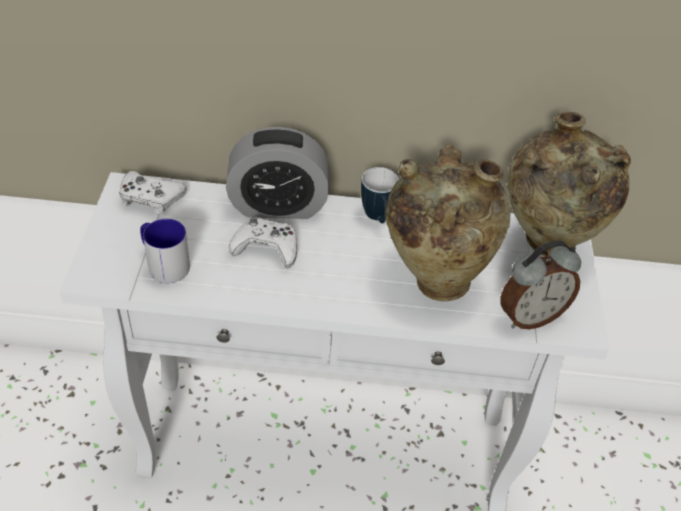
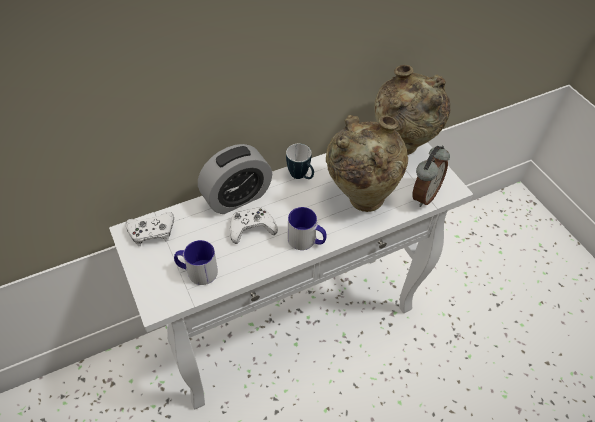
camera: 30 degrees left, 5 degrees up
none -> mug [288,207,327,250]

